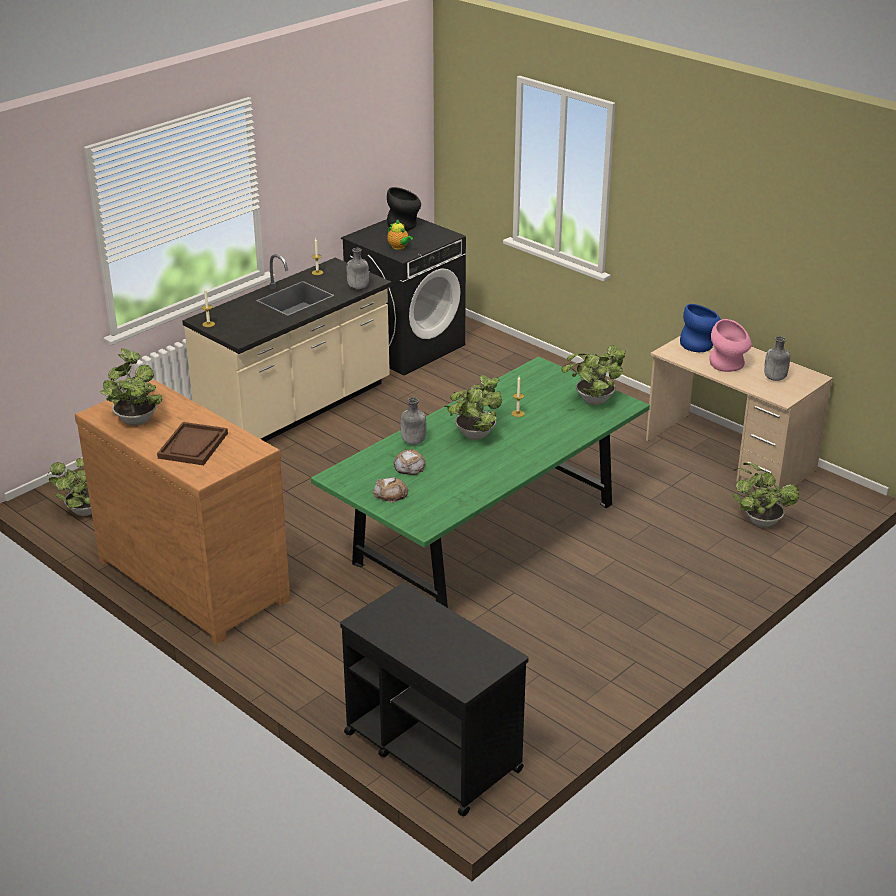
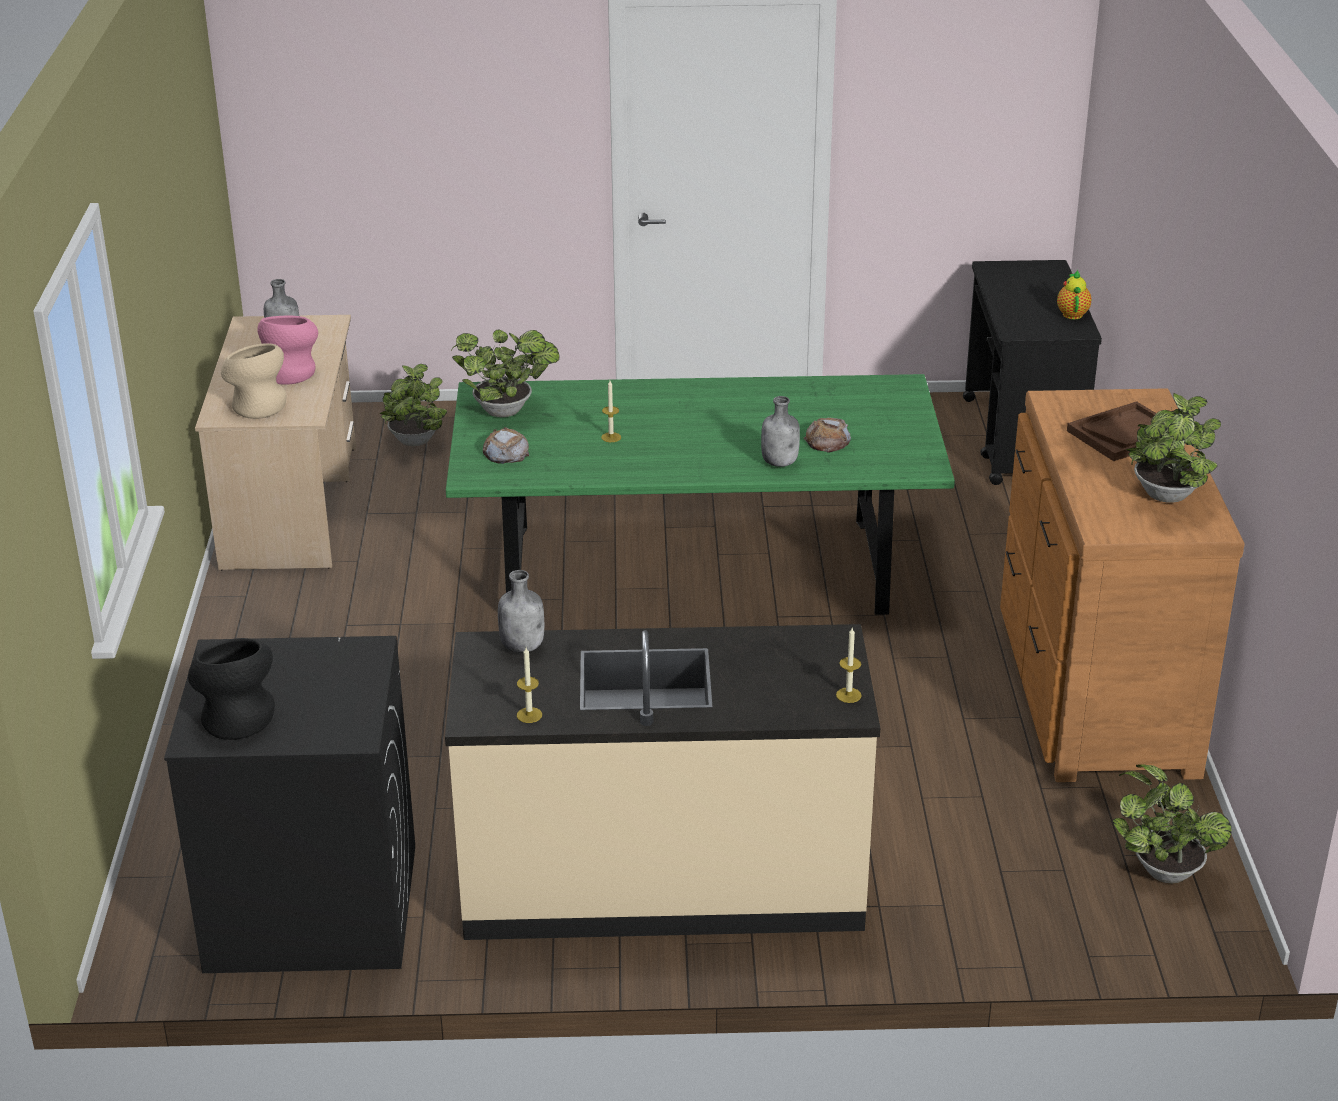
camera: 135 degrees left, 0 degrees up
bread [373,477,409,503] -> bread moved to [483,427,529,464]
teapot [387,219,413,250] -> teapot moved to [1057,270,1091,319]
potted plant [444,375,502,440] -> none
blue vase [680,304,721,352] -> beige vase [221,343,286,419]

